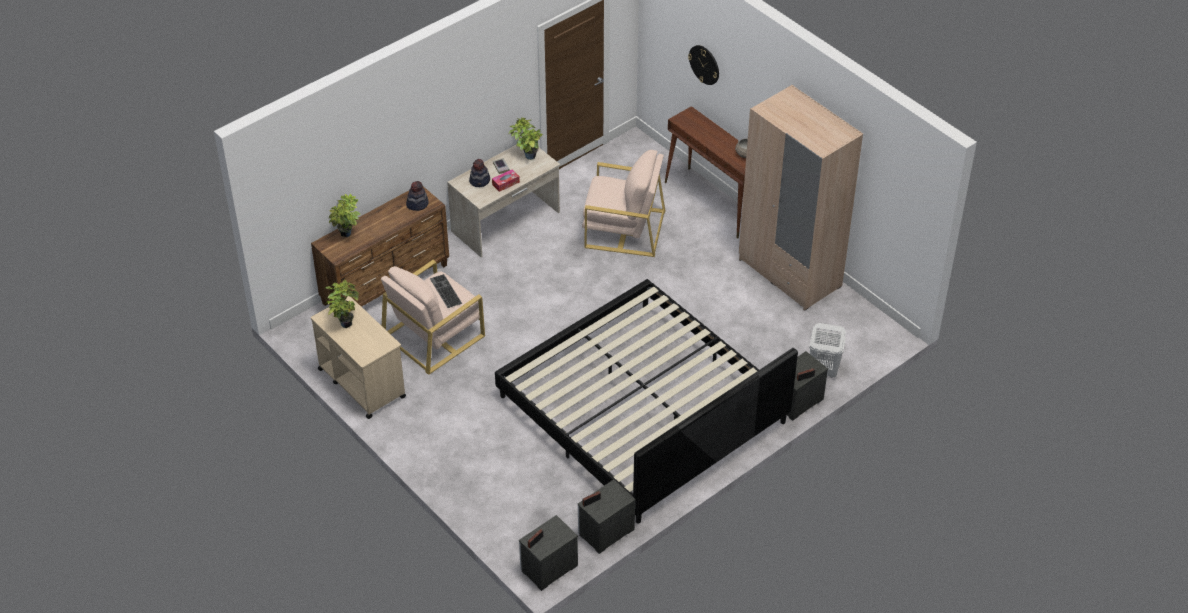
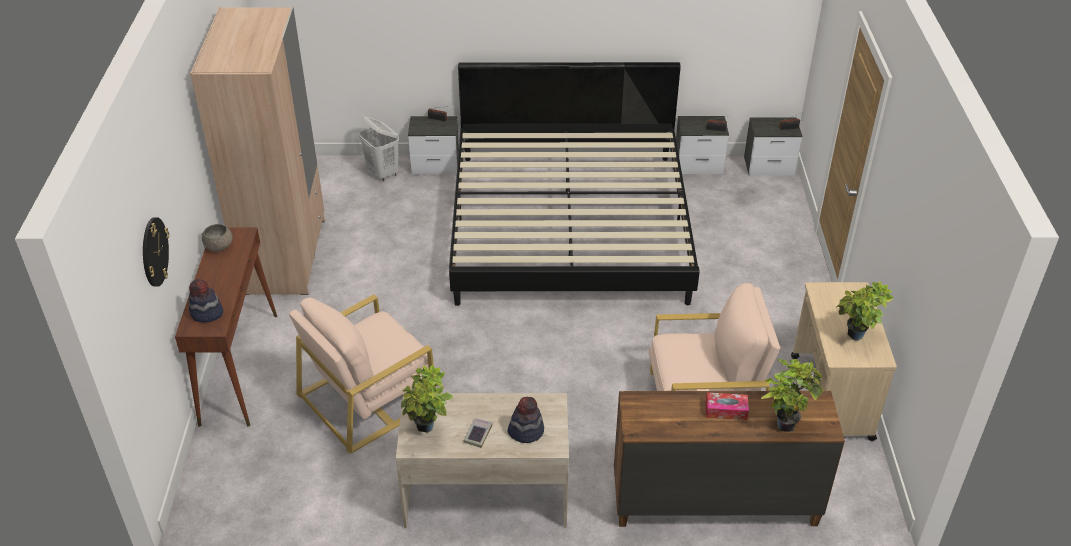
camera: 140 degrees left, 5 degrees down
hat [406,181,429,211] -> hat moved to [188,279,223,323]
keyboard [430,274,462,308] -> none
tissue box [492,169,520,192] -> tissue box moved to [705,392,749,420]
beige armchair [582,150,666,257] -> beige armchair turned 90 degrees counterclockwise [289,294,436,454]

